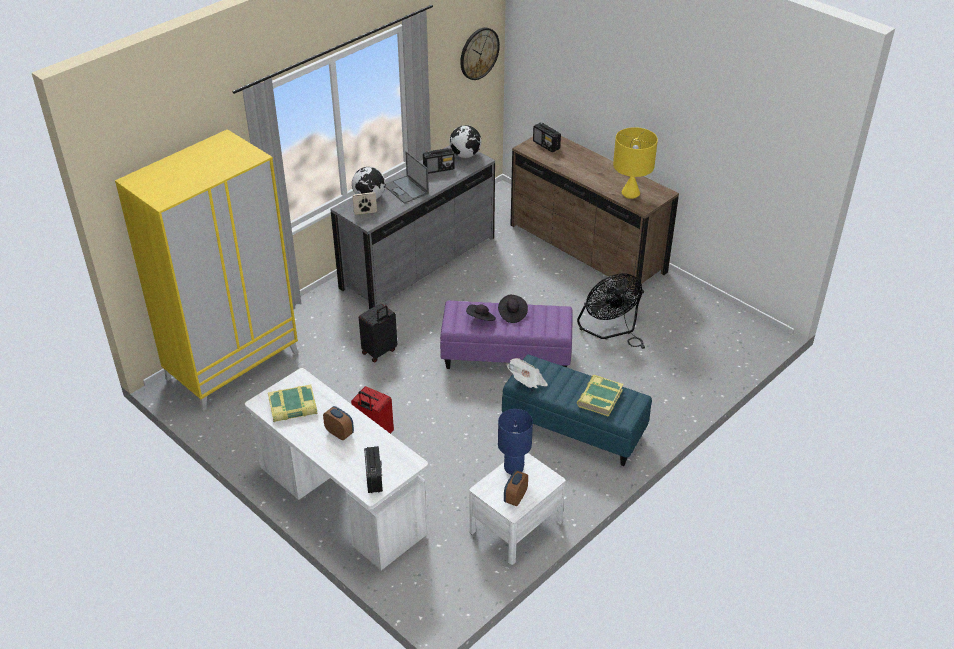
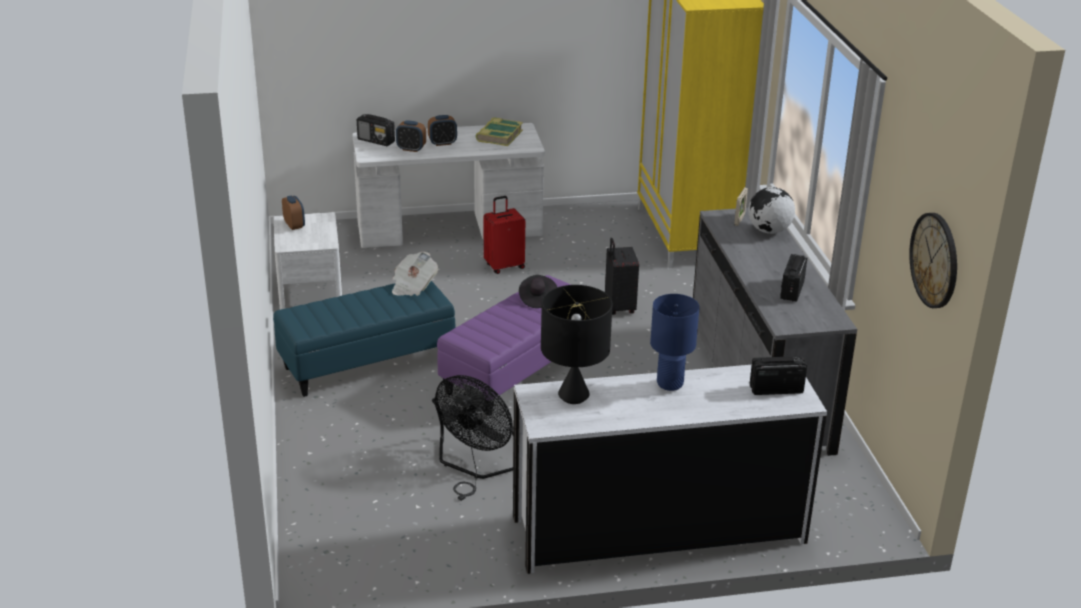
camera: 125 degrees right, 10 degrees down
laptop [385,151,429,204] -> none
globe [449,125,481,158] -> none
black hat [498,295,528,323] -> none
blue table lamp [498,409,533,475] -> blue table lamp moved to [650,294,700,391]
brown dresser [510,136,679,296] -> white dresser [513,365,827,574]
black fan [577,273,645,349] -> black fan turned 75 degrees counterclockwise [432,375,514,501]
book [577,375,623,417] -> none
yellow table lamp [613,127,658,199] -> black table lamp [541,285,612,404]
none -> alarm clock [396,121,426,152]

